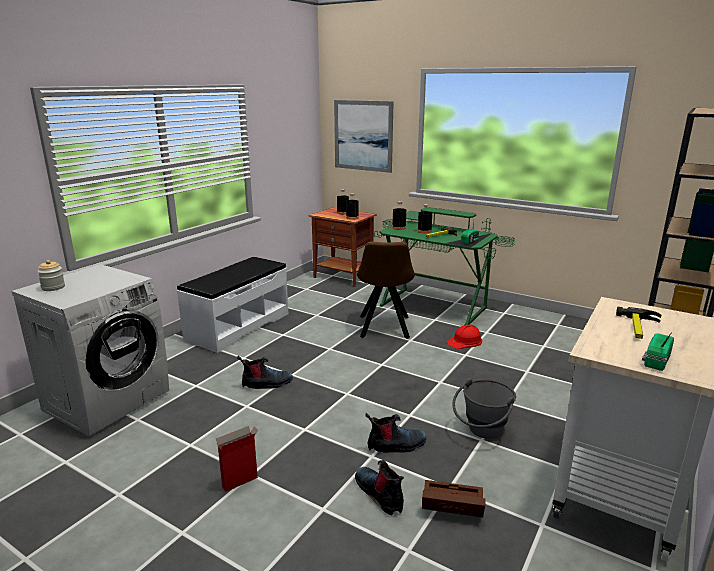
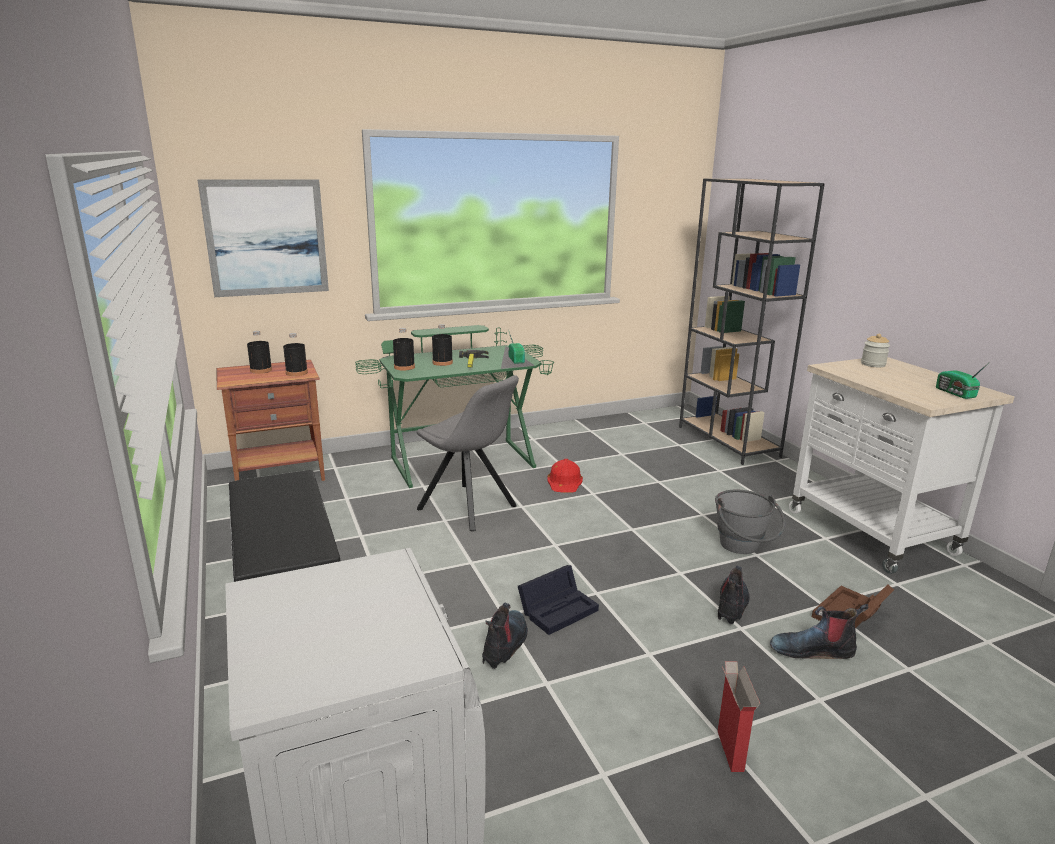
camera: 55 degrees left, 0 degrees up
jar [37,260,65,291] -> jar moved to [861,334,890,367]
brown chair [357,242,415,339] -> grey chair [417,375,519,531]
hammer [616,307,661,339] -> none
none -> black storage box [518,565,599,635]

